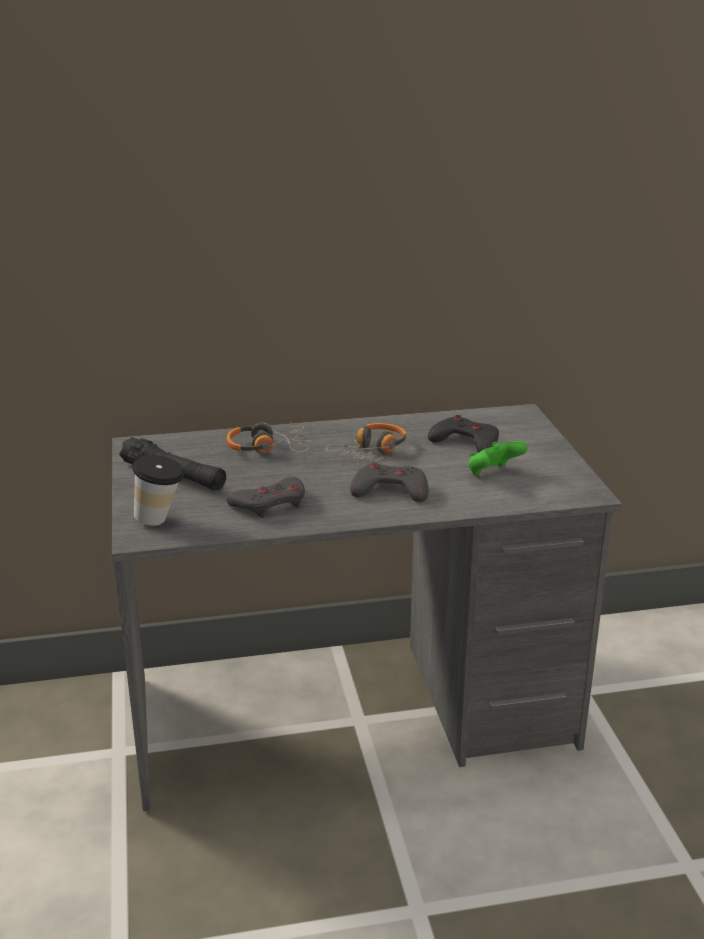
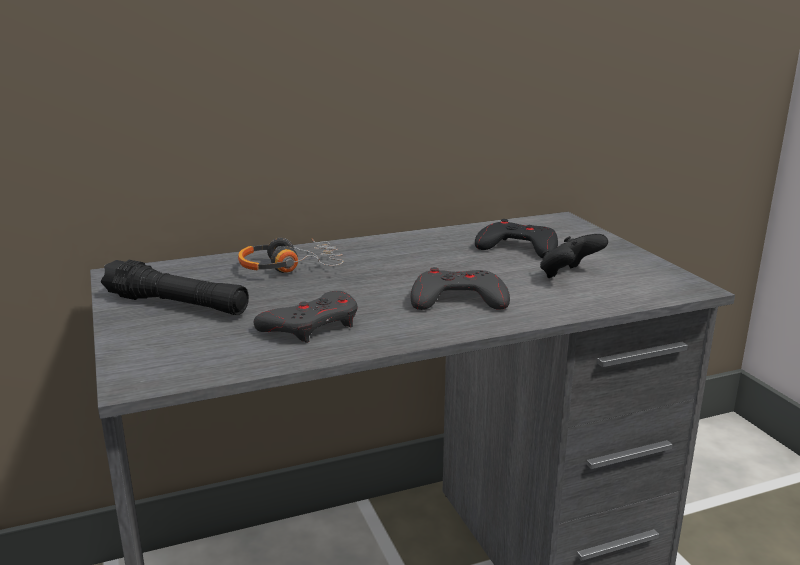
camera: 10 degrees left, 5 degrees down
cup [133,455,184,526] -> none
headphones [326,423,407,461] -> none
green game controller [468,441,528,475] -> black game controller [540,234,608,278]

